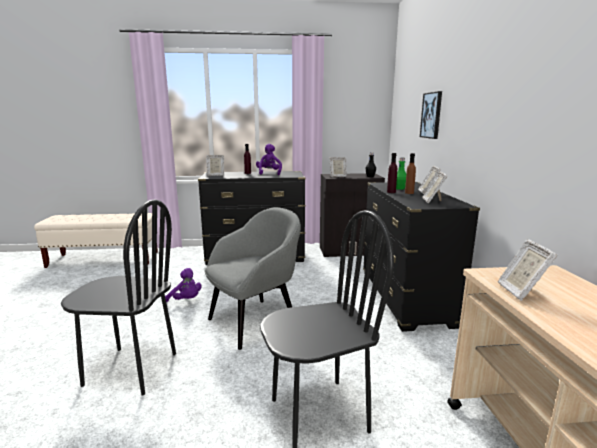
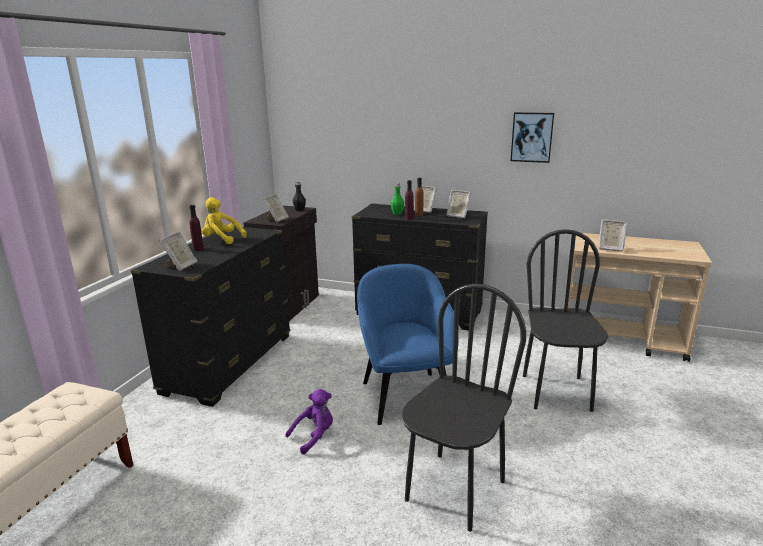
camera: 65 degrees left, 5 degrees up
grey armchair [205,207,301,350] -> blue armchair [357,264,459,425]
purple plush toy [256,144,282,175] -> yellow plush toy [202,197,247,244]
picture [420,91,442,139] -> picture moved to [511,112,554,163]

